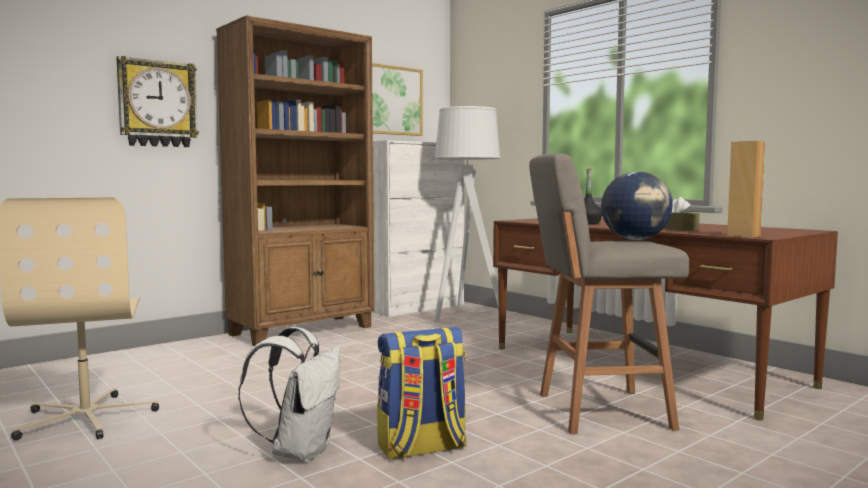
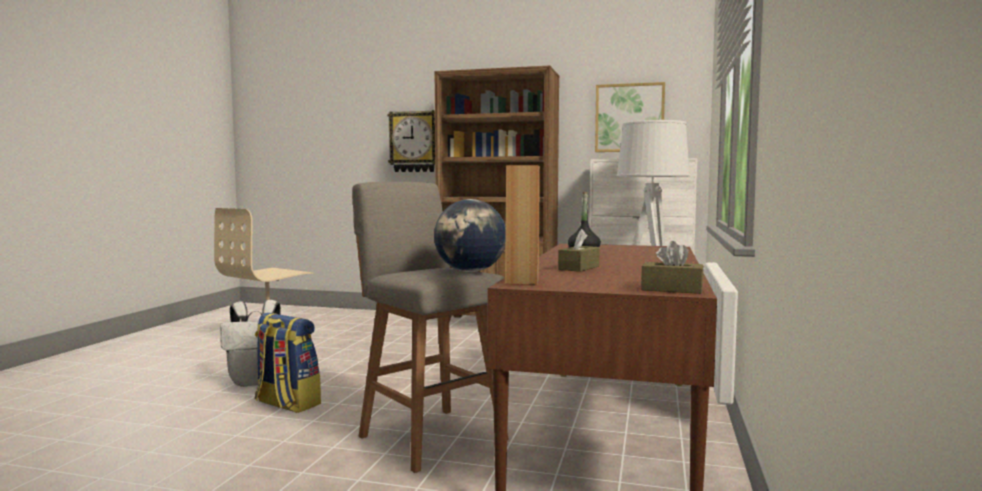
camera: 55 degrees right, 0 degrees up
none -> brown tissue box [641,241,704,294]

